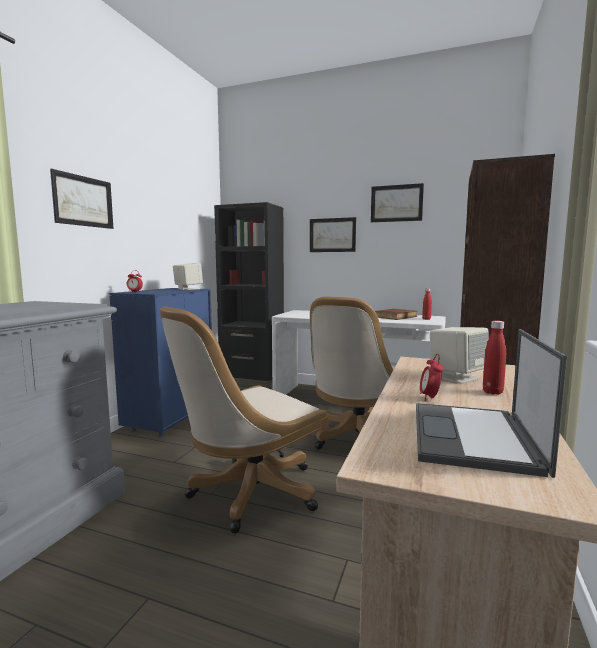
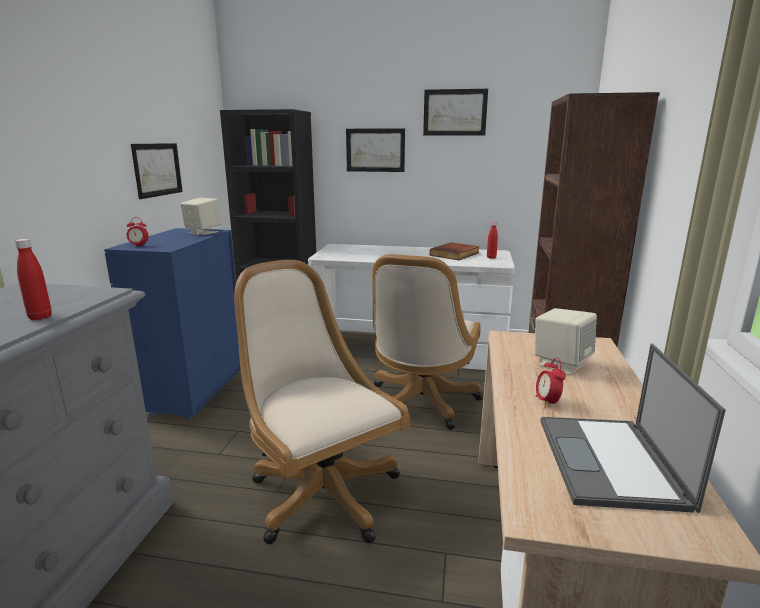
camera: 10 degrees left, 10 degrees up
picture [50,169,114,229] -> picture moved to [131,143,183,199]
office chair [160,306,329,534] -> office chair turned 105 degrees clockwise [234,260,411,544]
red bottle [483,321,506,395] -> red bottle moved to [15,239,52,320]

